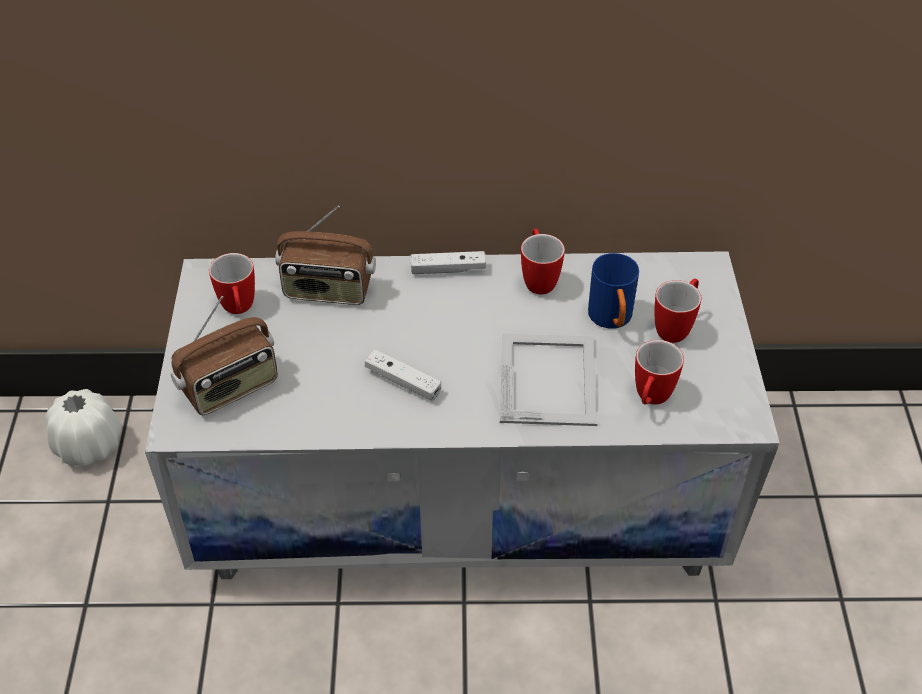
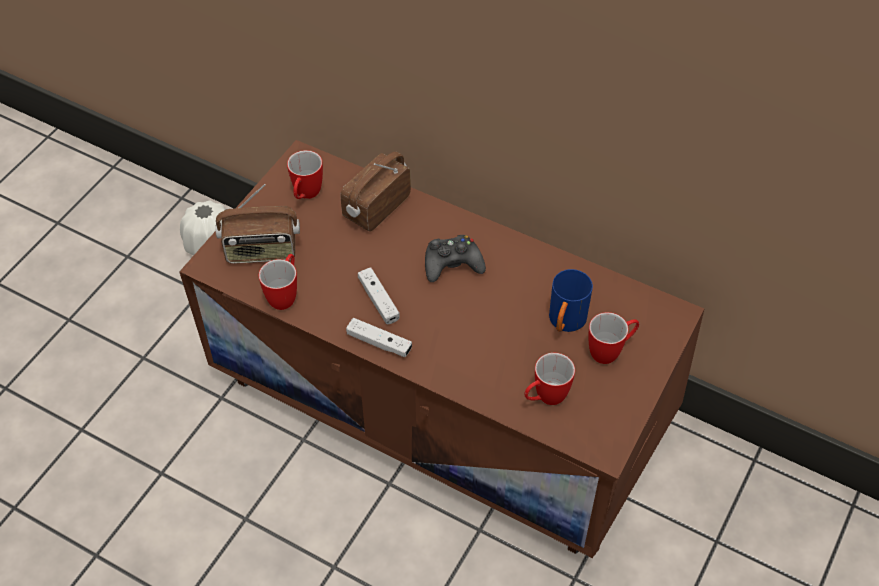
camera: 30 degrees right, 5 degrees up
white tv stand [145,251,780,579] -> brown tv stand [179,140,704,558]
radio [275,205,376,305] -> radio turned 90 degrees clockwise [340,152,411,232]
white game controller [411,251,486,274] -> white game controller moved to [346,318,412,358]
picture frame [500,334,597,426] -> none
mug [521,228,565,294] -> mug moved to [259,254,297,310]
none -> black game controller [425,235,486,282]

